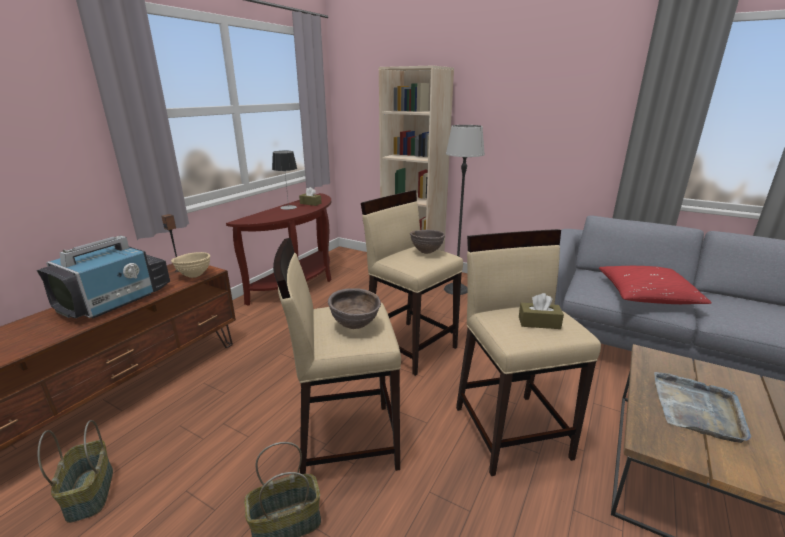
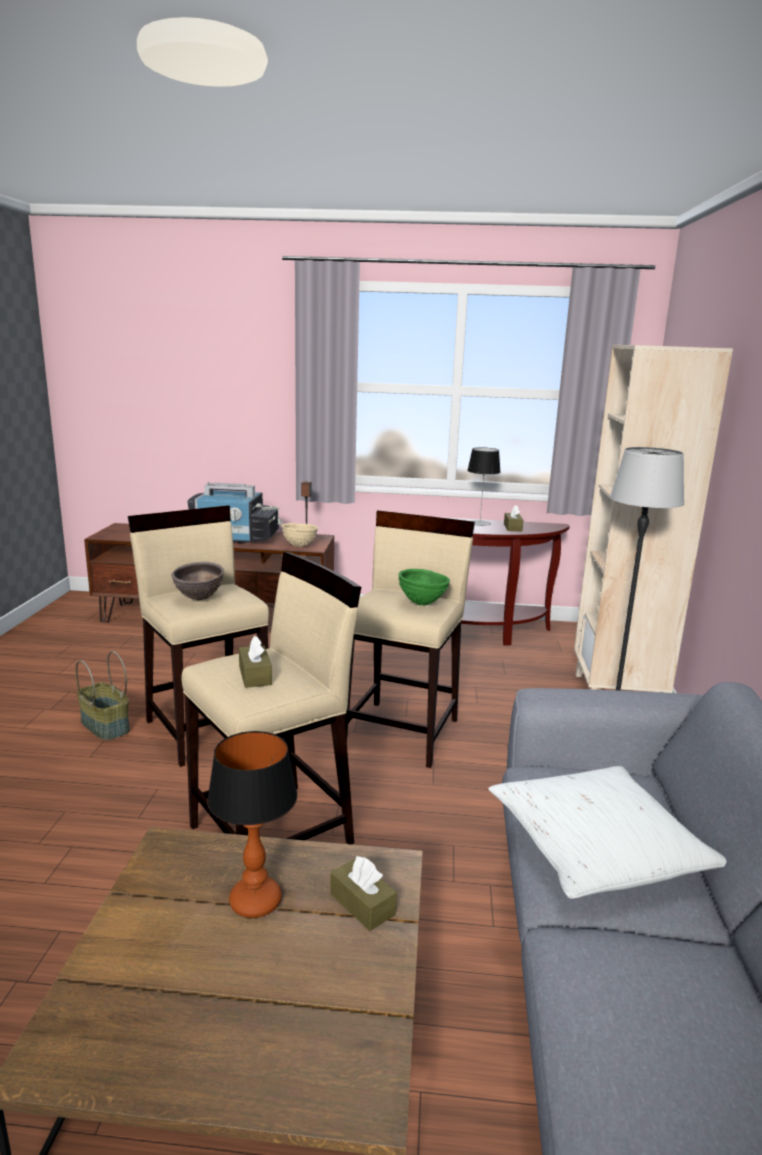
camera: 65 degrees right, 5 degrees down
basket [37,420,113,523] -> none
brown bowl [410,230,445,254] -> green bowl [398,569,450,606]
red pillow [599,266,711,304] -> white pillow [488,766,726,899]
grey tray [654,372,752,443] -> table lamp [207,731,297,918]
none -> brown tissue box [330,856,397,931]

